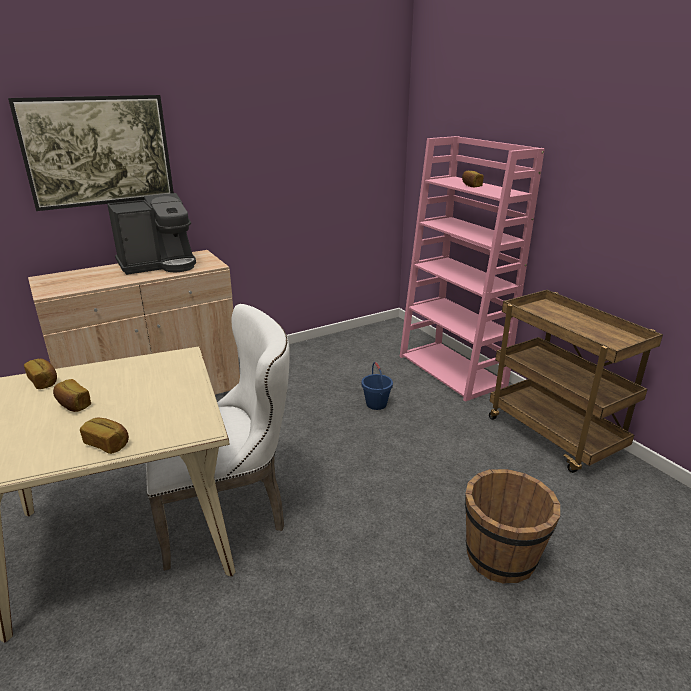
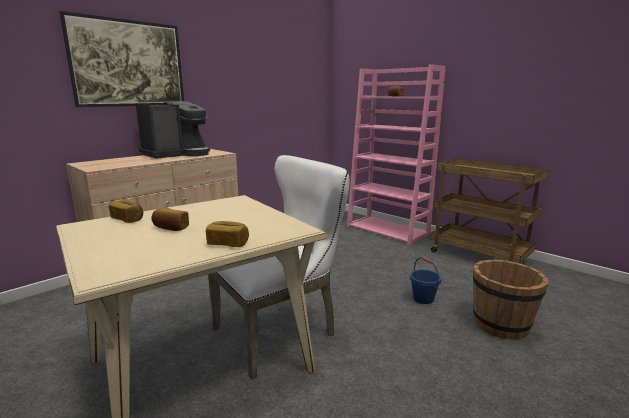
camera: 15 degrees left, 10 degrees down
blue bucket [361,362,393,410] -> blue bucket moved to [410,257,441,304]

